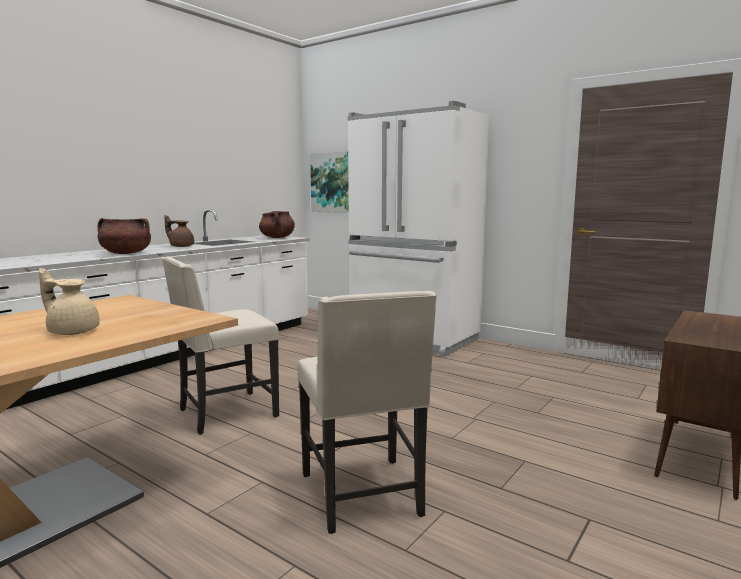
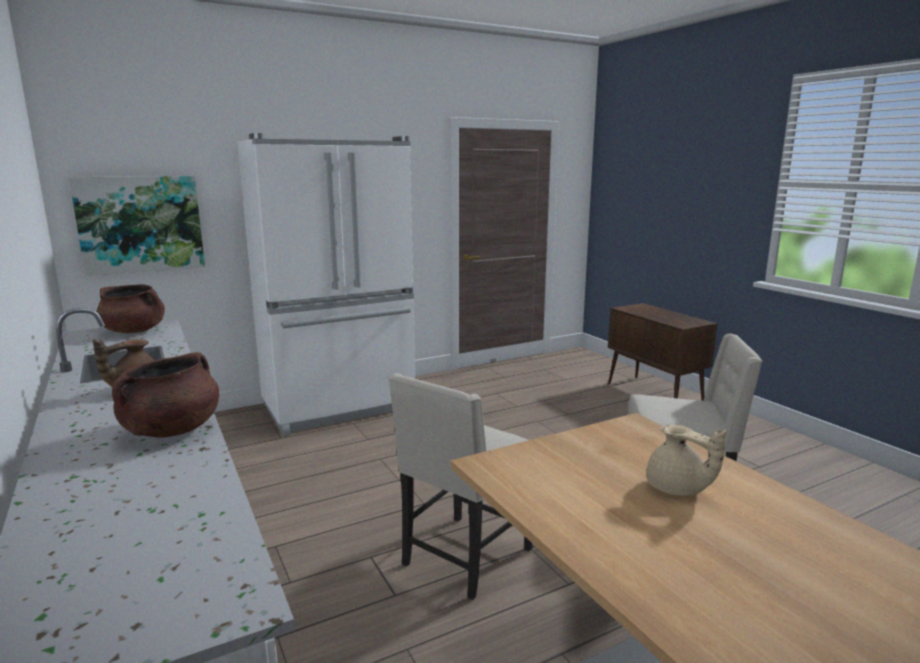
camera: 65 degrees left, 5 degrees up
beige teapot [39,268,100,335] -> beige teapot turned 90 degrees counterclockwise [646,425,727,496]
beige chair [162,256,279,435] -> beige chair turned 45 degrees clockwise [389,373,533,600]

